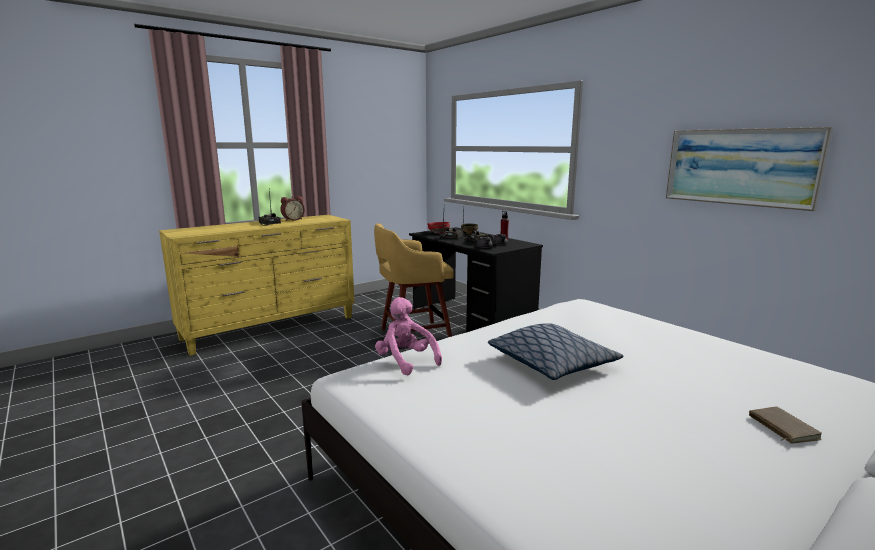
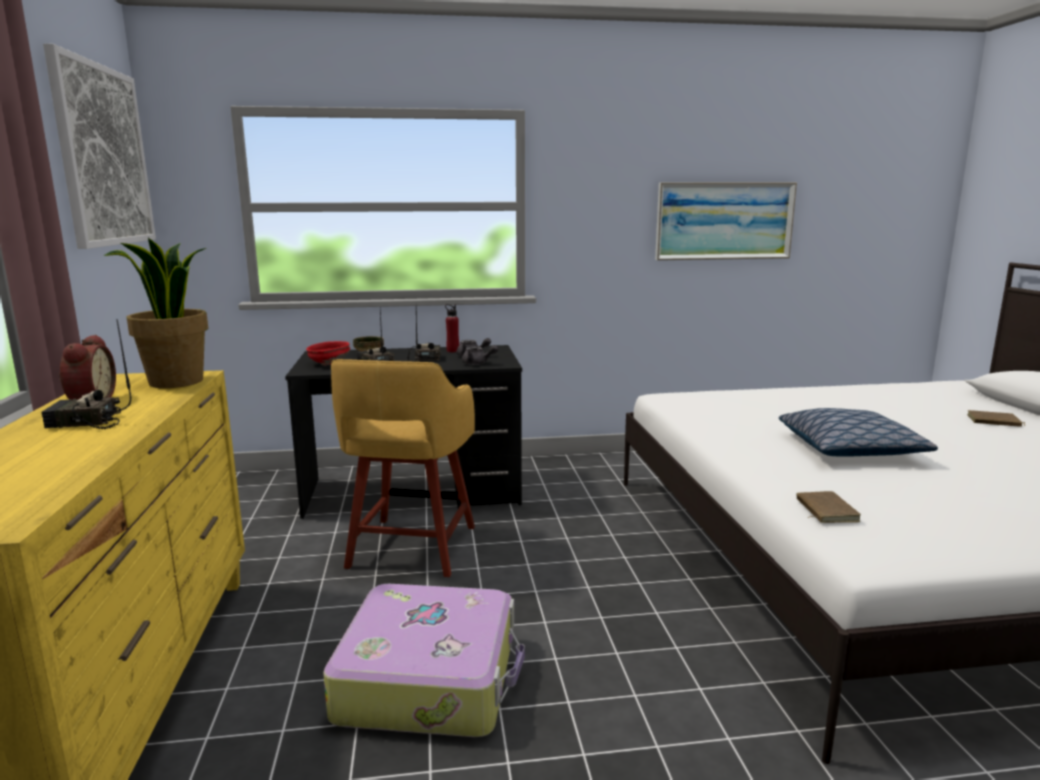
camera: 60 degrees left, 0 degrees up
pink plush toy [375,297,442,375] -> brown book [797,491,861,523]
none -> picture [43,43,156,249]
none -> potted plant [104,237,208,388]
none -> suitcase [323,584,525,737]

